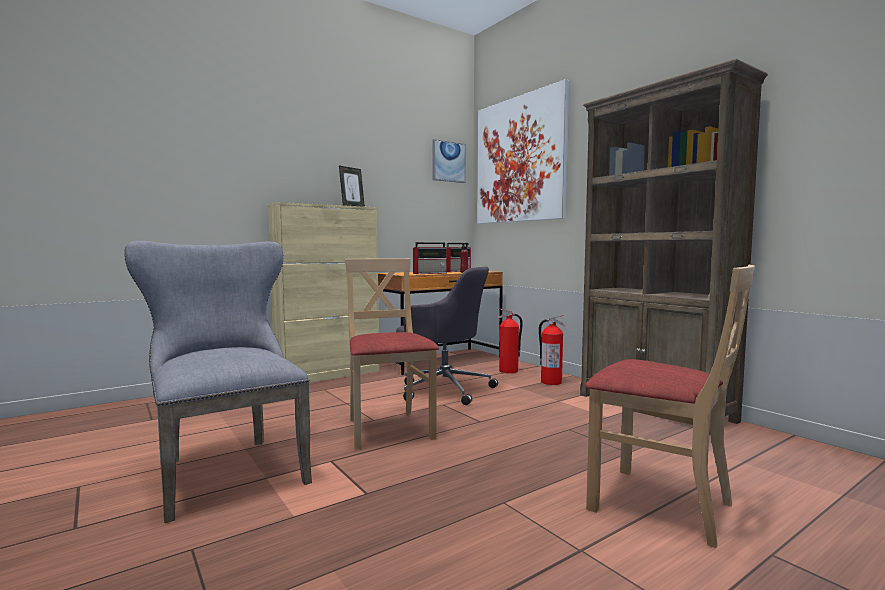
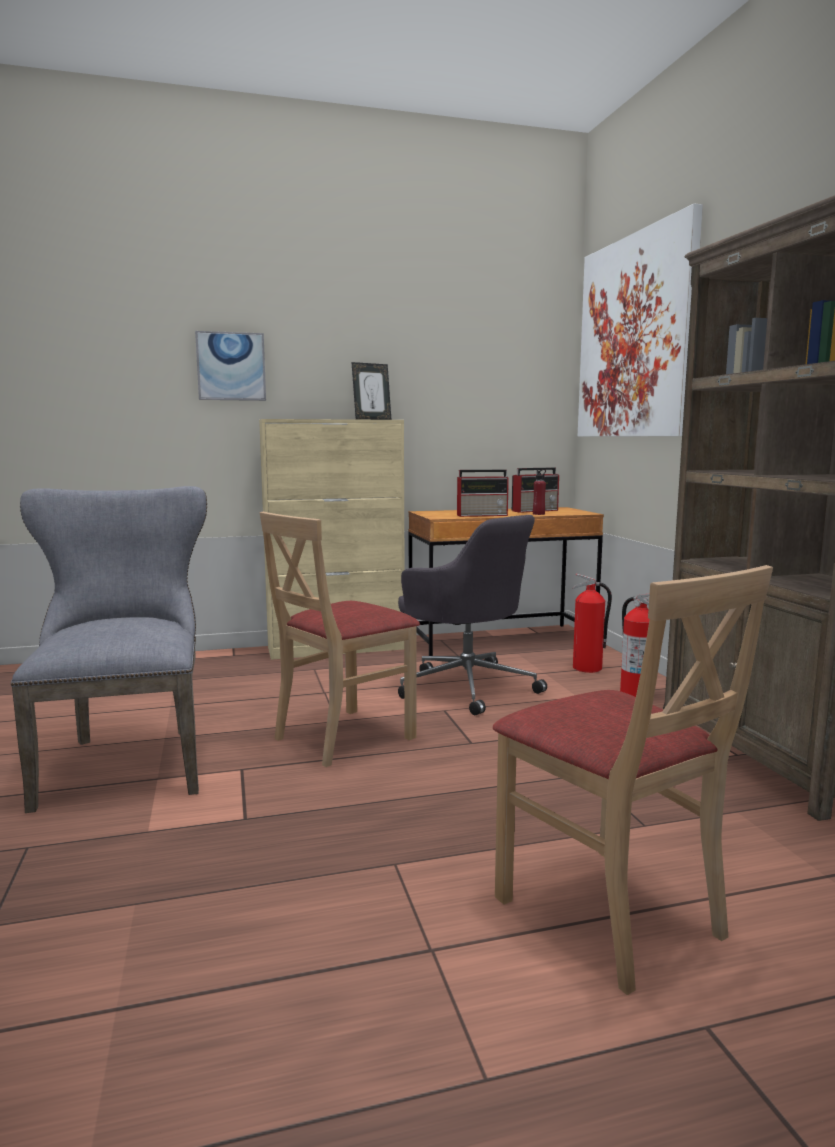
camera: 20 degrees right, 5 degrees up
beige chair [345,258,439,450] -> beige chair turned 135 degrees counterclockwise [260,512,420,767]
picture [432,139,466,183] -> picture moved to [195,331,266,401]

